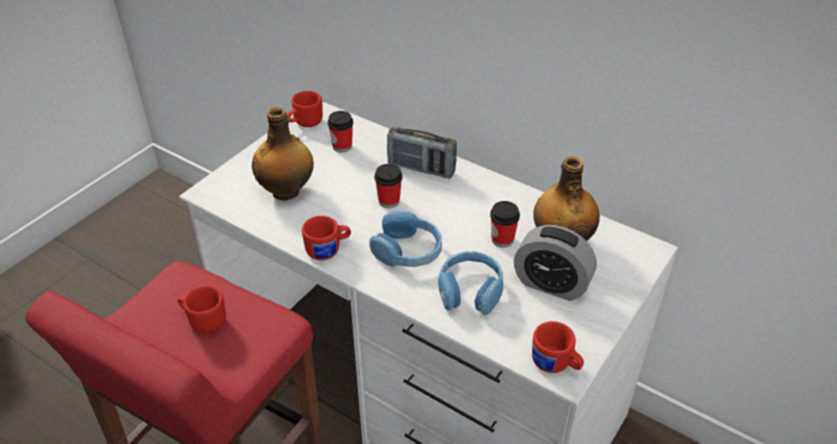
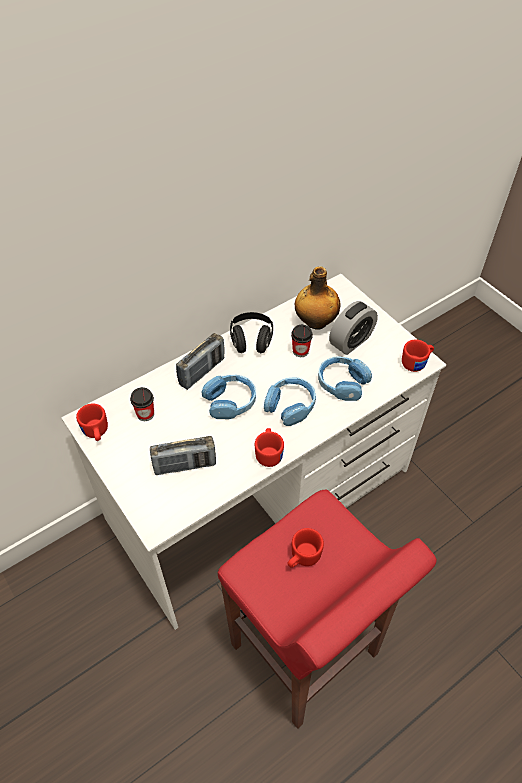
camera: 70 degrees left, 10 degrees up
bottle [252,107,314,201] -> radio [150,436,216,475]
cup [374,164,402,208] -> blue headphones [201,375,256,419]
none -> black headphones [230,312,273,353]

